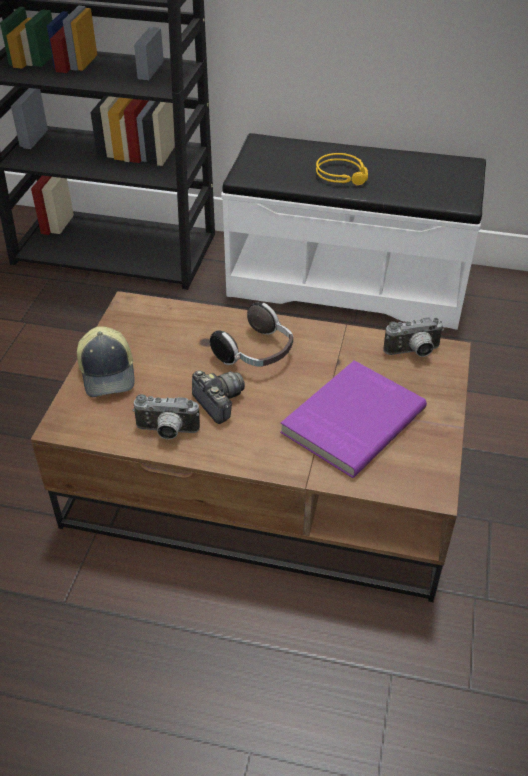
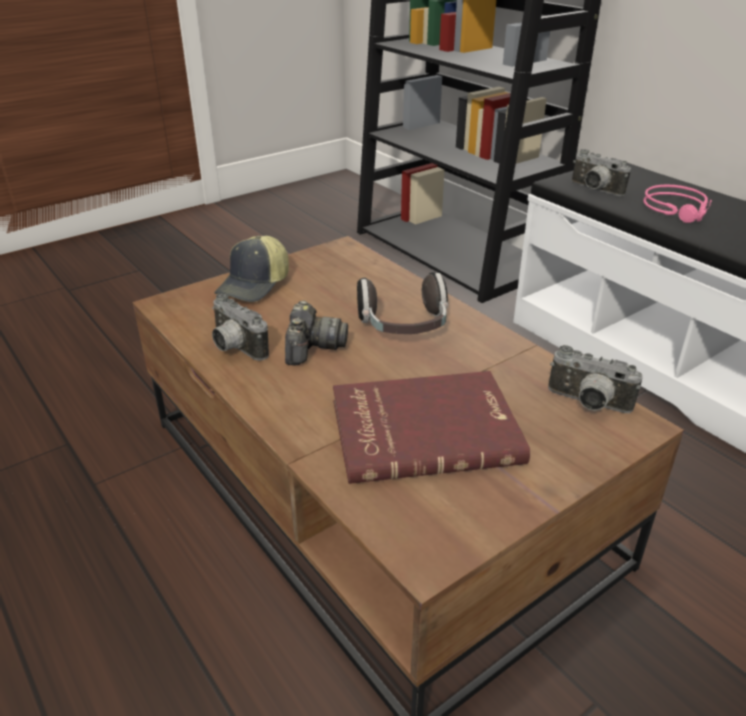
camera: 40 degrees right, 10 degrees down
purple book [280,360,427,478] -> red book [333,371,530,484]
yellow headphones [316,153,368,185] -> pink headphones [643,185,712,223]
none -> camera [572,149,631,196]

